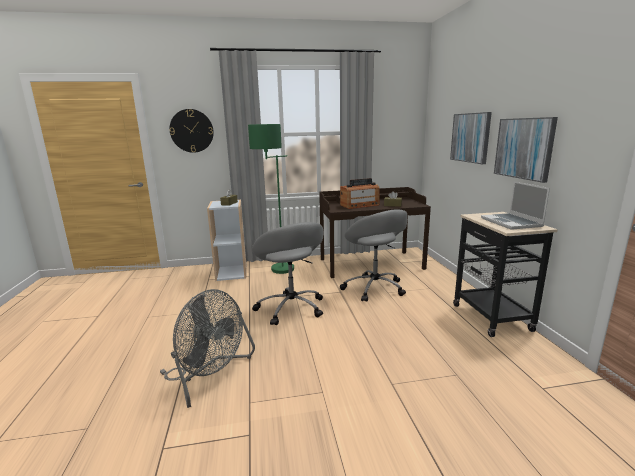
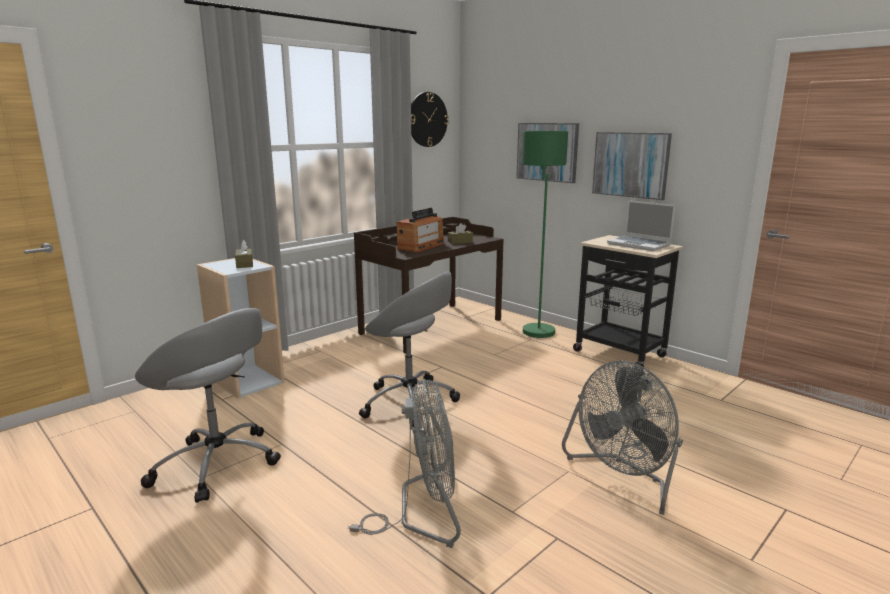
camera: 35 degrees left, 0 degrees up
wall clock [170,109,214,153] -> wall clock moved to [411,92,449,147]
green floor lamp [248,124,294,274] -> green floor lamp moved to [522,131,568,338]
grey office chair [340,209,408,302] -> grey office chair moved to [135,308,281,503]
none -> grey fan [562,361,683,515]

